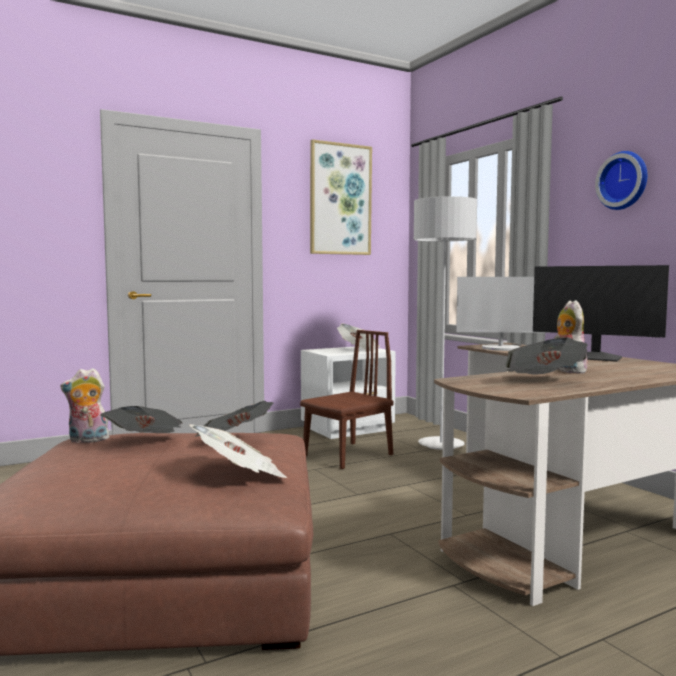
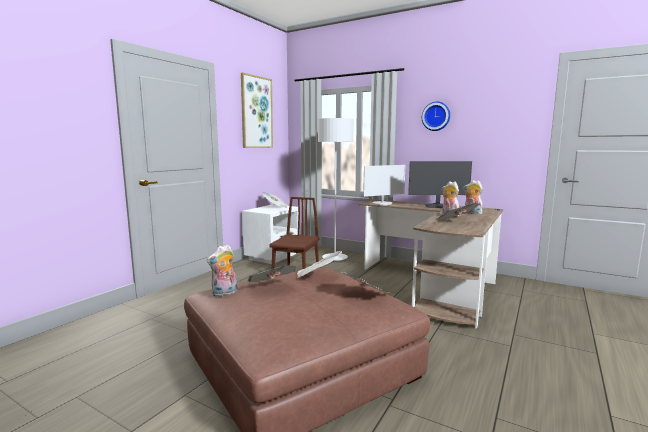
camera: 30 degrees left, 5 degrees up
none -> plush toy [463,180,483,214]

